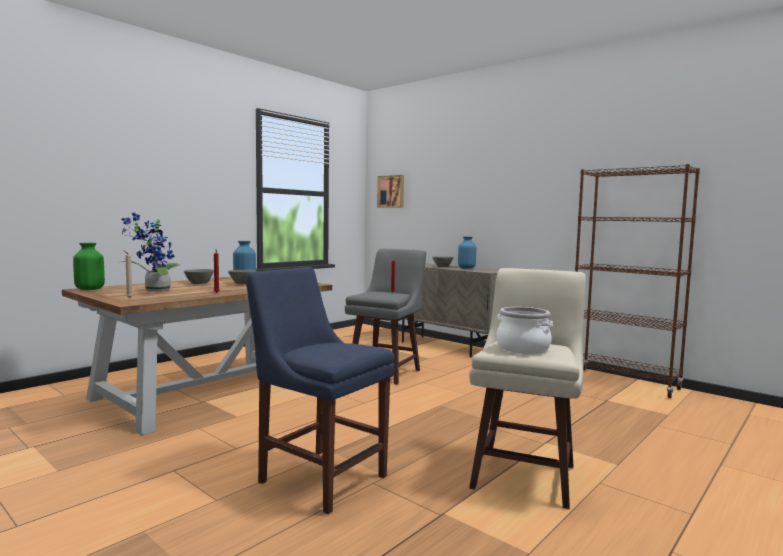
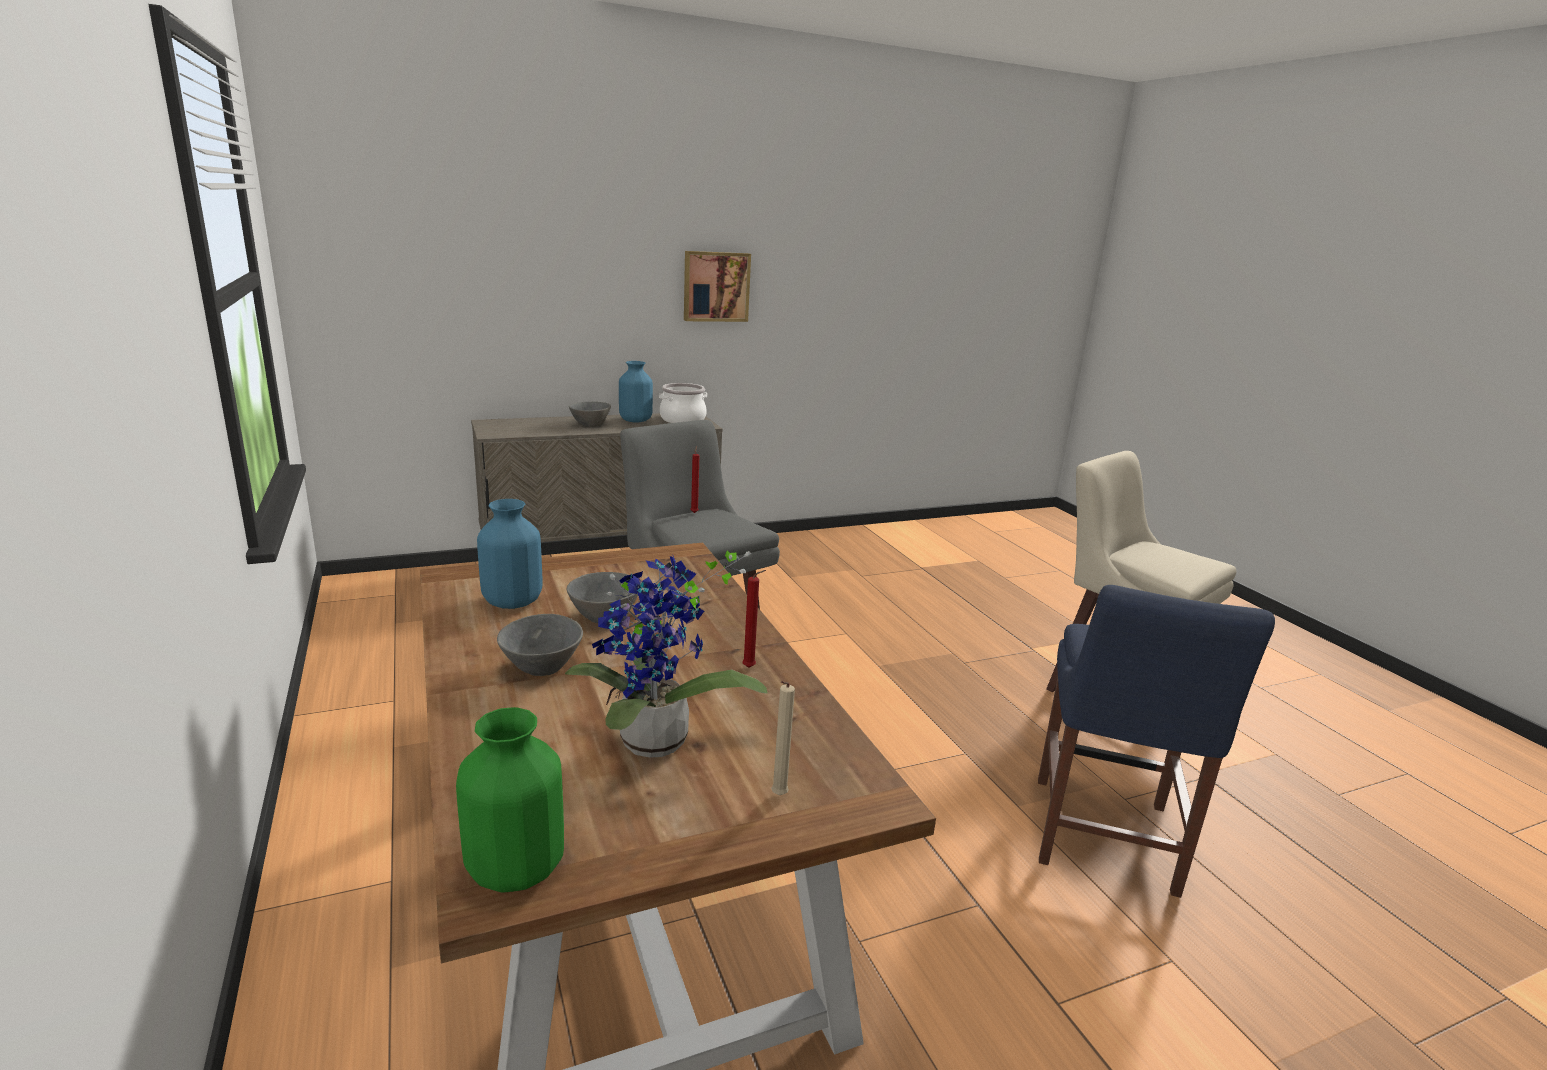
camera: 65 degrees left, 15 degrees up
blue chair [245,267,395,514] -> blue chair turned 45 degrees counterclockwise [1038,585,1275,898]
picture [377,175,404,208] -> picture moved to [684,251,751,322]
cooking pot [496,307,553,354] -> cooking pot moved to [659,383,707,423]
brown bookcase [575,164,700,398] -> none

